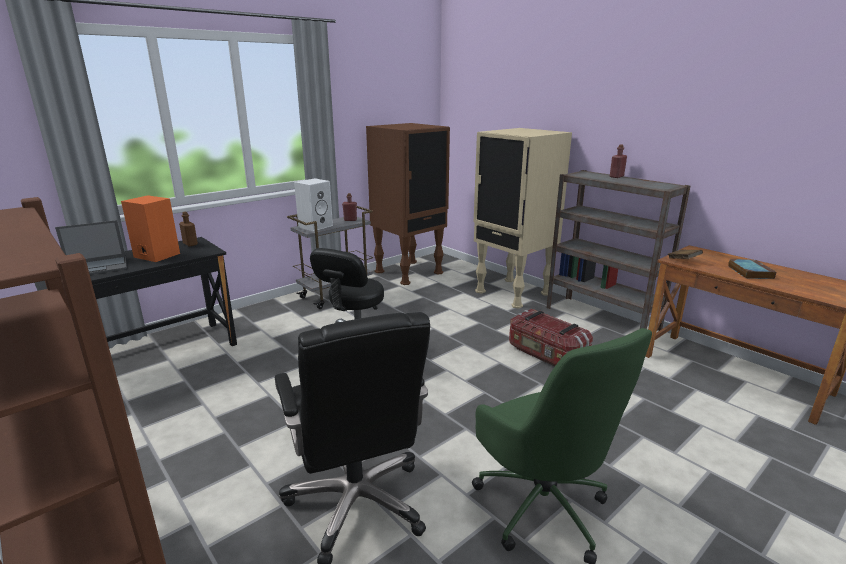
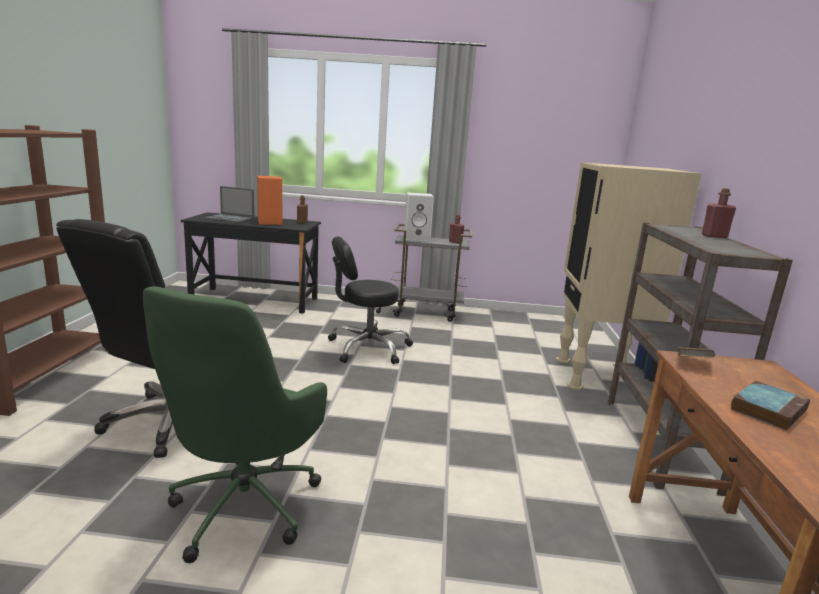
camera: 45 degrees right, 5 degrees down
brown cabinet [366,123,450,285] -> none
storage box [509,309,593,366] -> none

